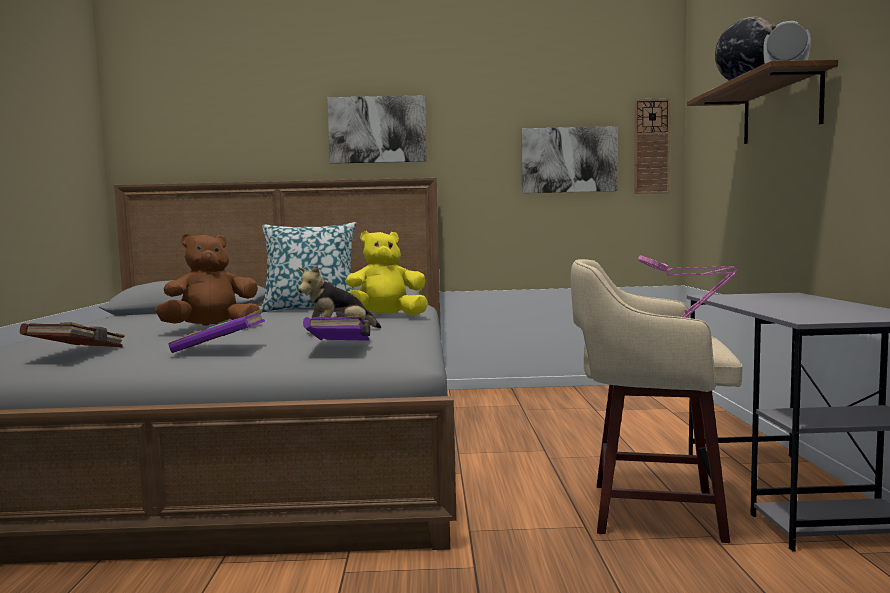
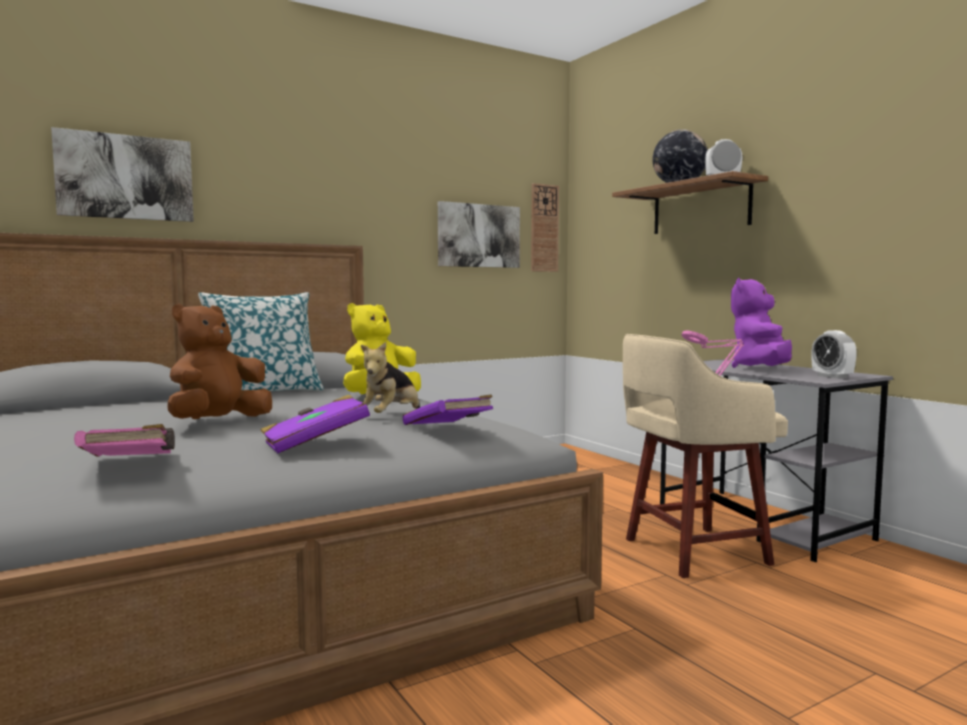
camera: 30 degrees left, 0 degrees up
brown book [20,322,125,347] -> pink book [74,424,175,457]
picture [327,95,427,164] -> picture moved to [51,127,194,222]
none -> purple plush toy [731,278,792,368]
none -> alarm clock [811,330,857,379]

